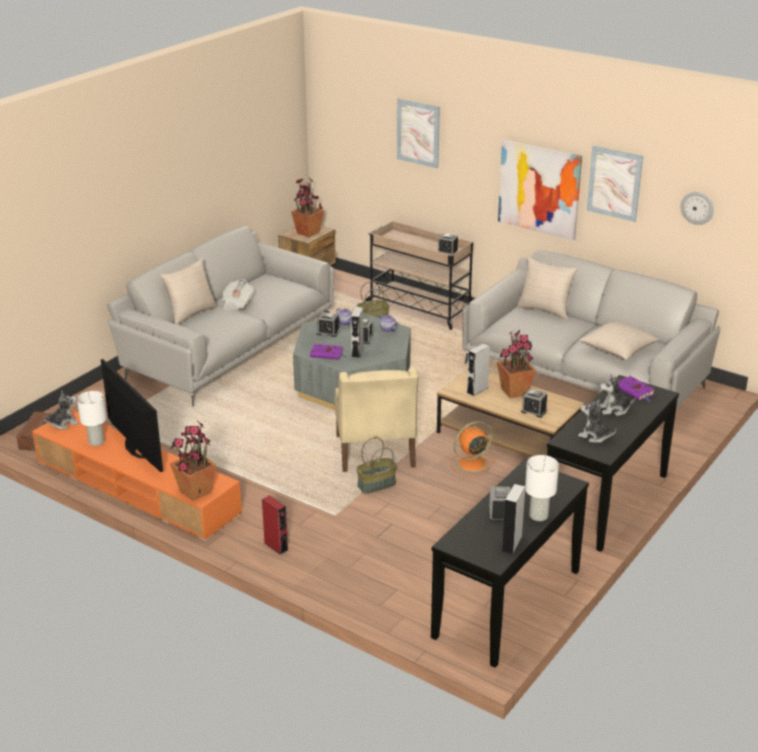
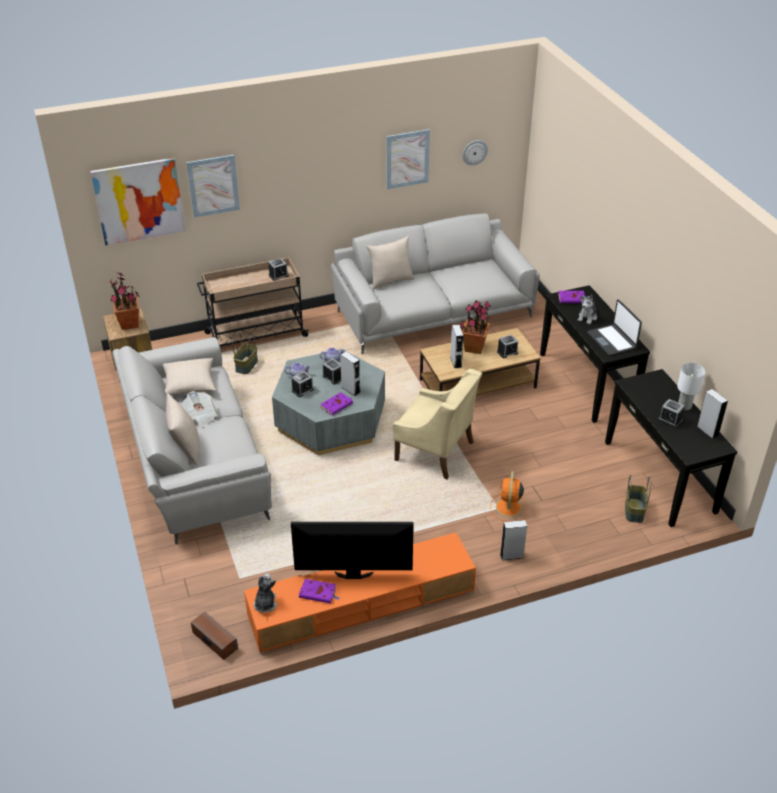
camera: 55 degrees left, 10 degrees up
white table lamp [77,391,107,446] -> purple book [299,579,339,604]
potted plant [170,422,216,501] -> none
red speaker [262,495,288,555] -> grey speaker [500,520,527,560]
basket [356,437,397,494] -> basket moved to [625,475,651,523]
orange fan [450,421,496,477] -> orange fan moved to [490,471,528,522]
picture [498,139,582,240] -> picture moved to [90,158,185,245]
plush toy [578,400,616,443] -> laptop [587,300,642,356]
beige pillow [579,321,659,360] -> beige pillow moved to [163,358,216,395]

